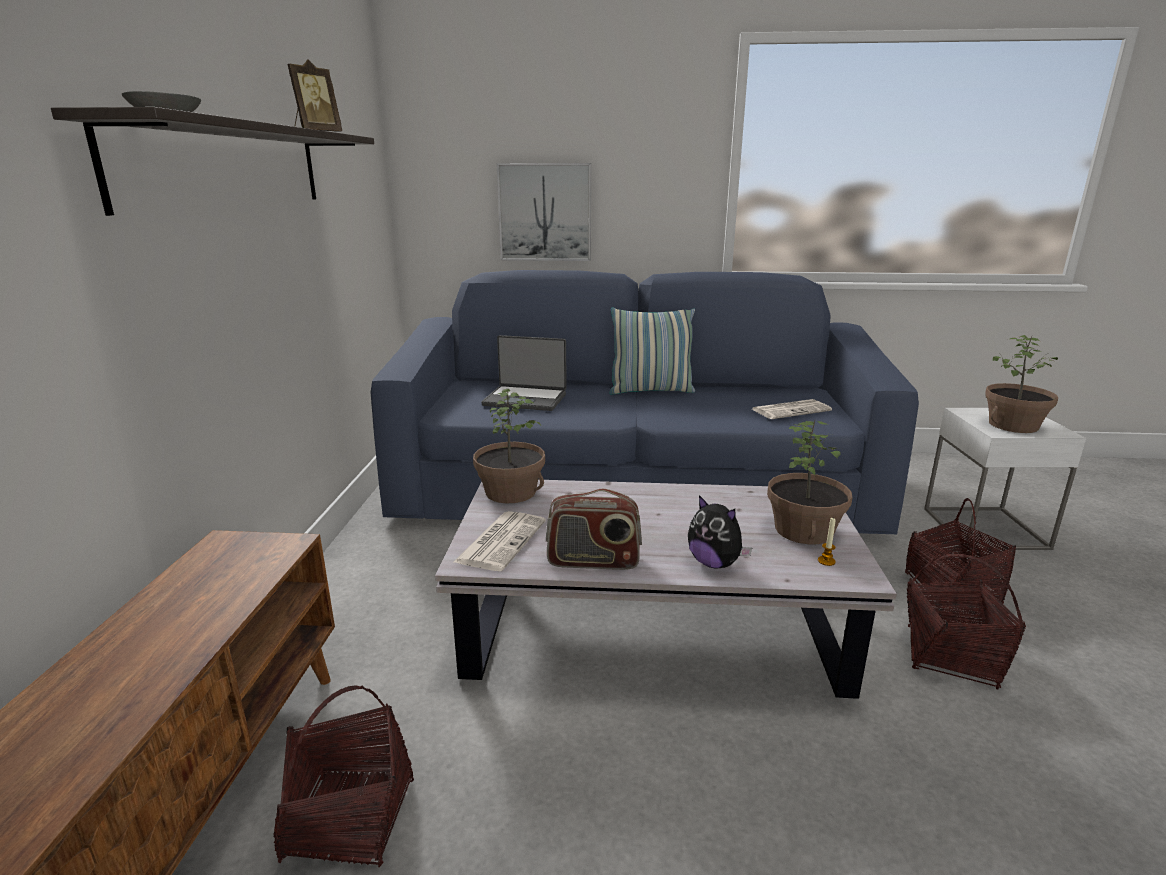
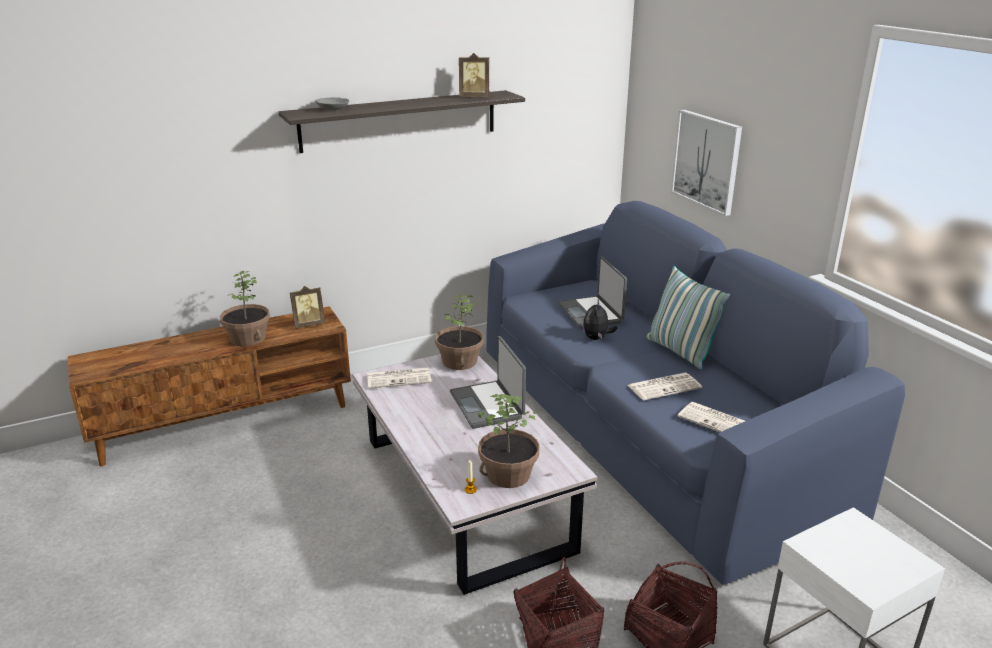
camera: 60 degrees right, 5 degrees up
basket [273,685,414,867] -> none
radio [546,489,642,570] -> none
plush toy [688,495,752,569] -> plush toy moved to [583,300,617,340]
potted plant [985,335,1058,433] -> potted plant moved to [220,271,270,346]
none -> picture frame [290,286,325,329]
none -> laptop [450,336,526,429]
none -> newspaper [628,373,702,400]

